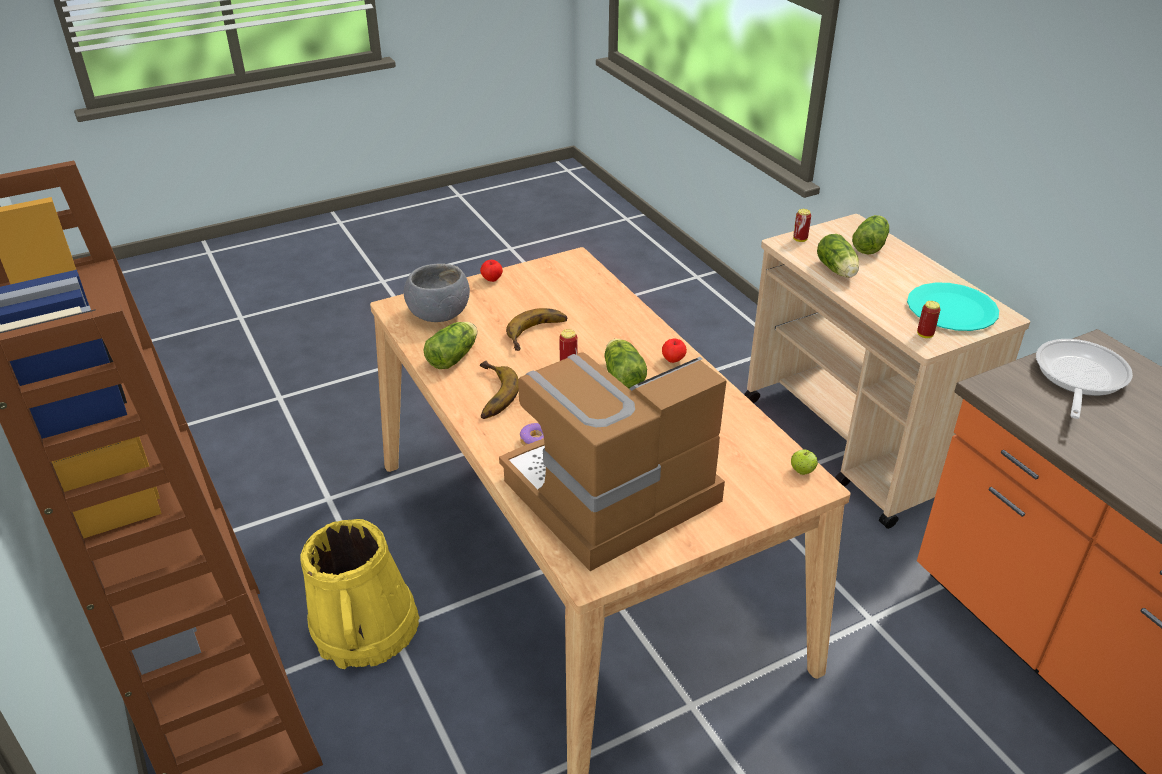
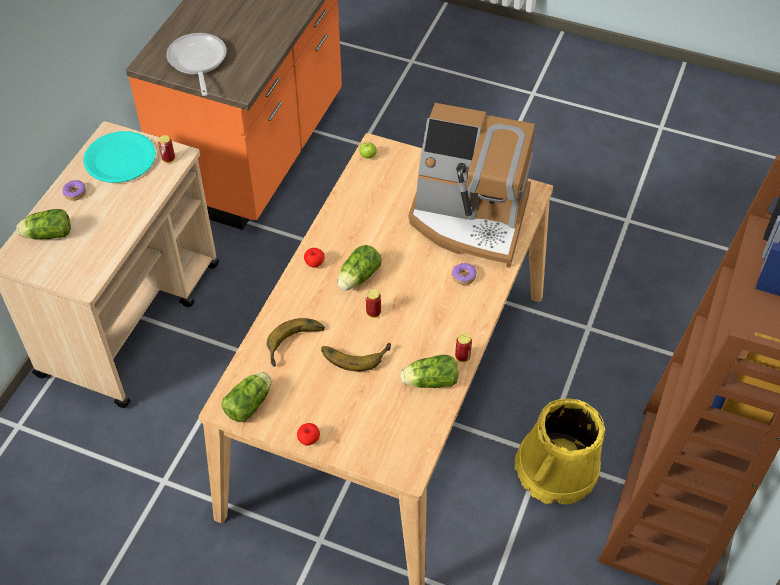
camera: 130 degrees left, 15 degrees up
grey bowl [404,263,470,322] -> none
banana [480,361,519,419] -> banana moved to [267,318,325,367]
can [793,209,811,242] -> can moved to [455,333,472,362]
lettuce [817,234,859,277] -> lettuce moved to [221,372,271,422]
frying pan [1036,339,1133,419] -> frying pan turned 90 degrees clockwise [166,33,227,96]
none -> donut [62,180,86,201]

